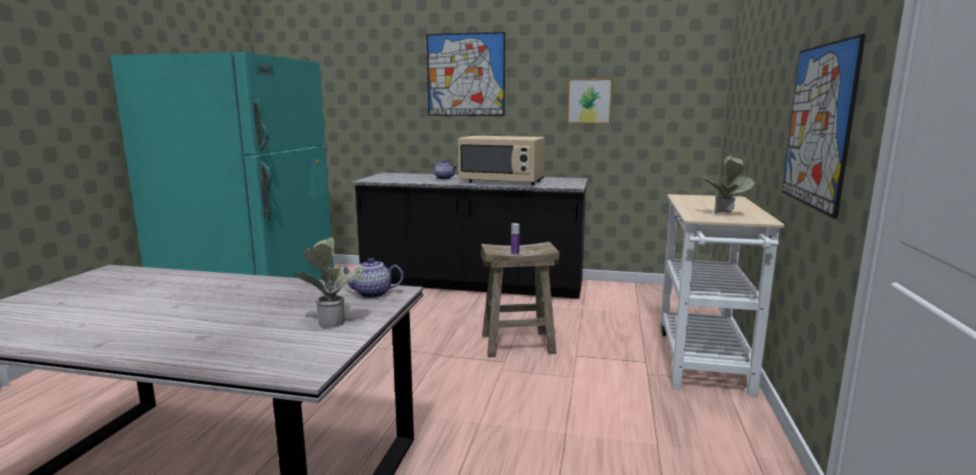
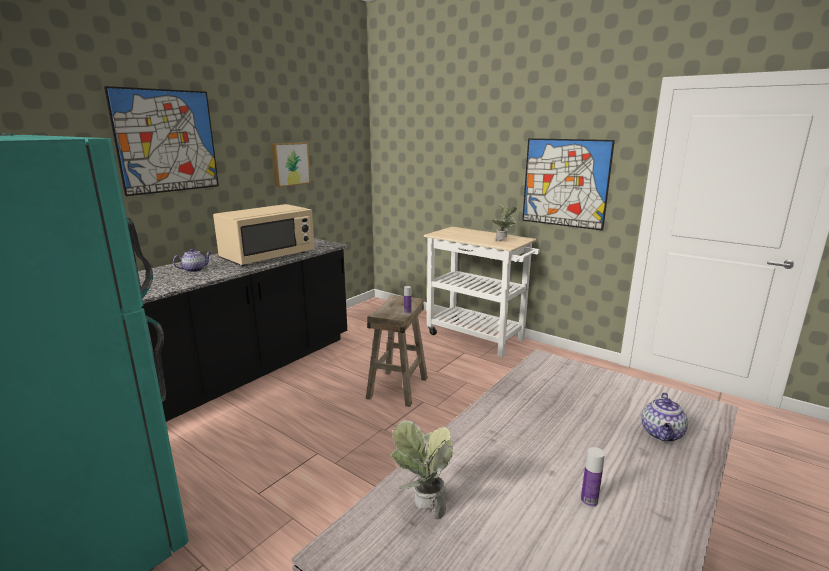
camera: 65 degrees left, 5 degrees up
potted plant [294,237,365,328] -> potted plant moved to [390,420,453,519]
teapot [343,258,403,298] -> teapot moved to [641,392,688,442]
none -> bottle [581,447,605,507]

